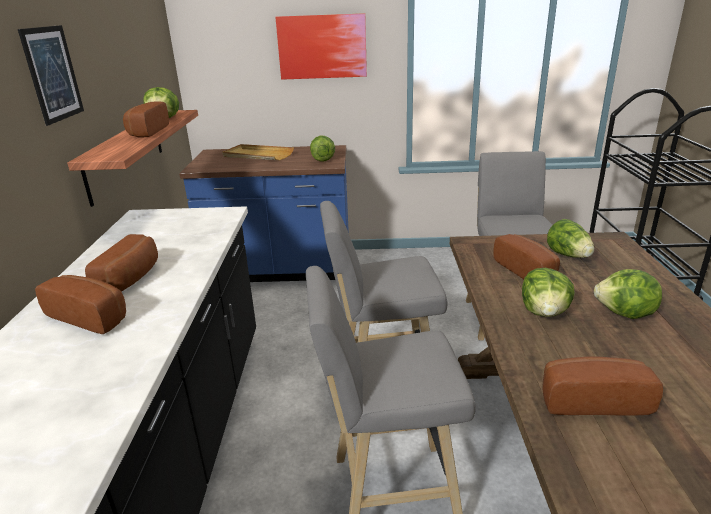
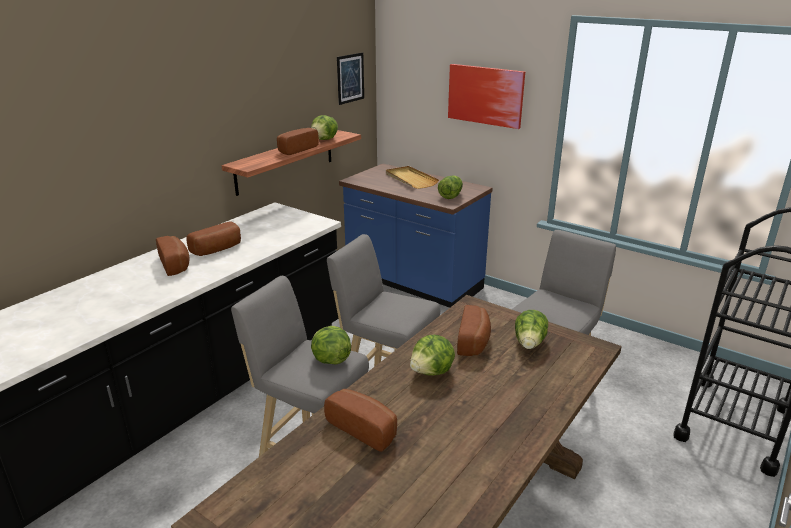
camera: 35 degrees right, 0 degrees up
picture [18,25,84,126] -> picture moved to [337,52,364,105]
lettuce [594,269,662,319] -> lettuce moved to [311,326,351,365]

